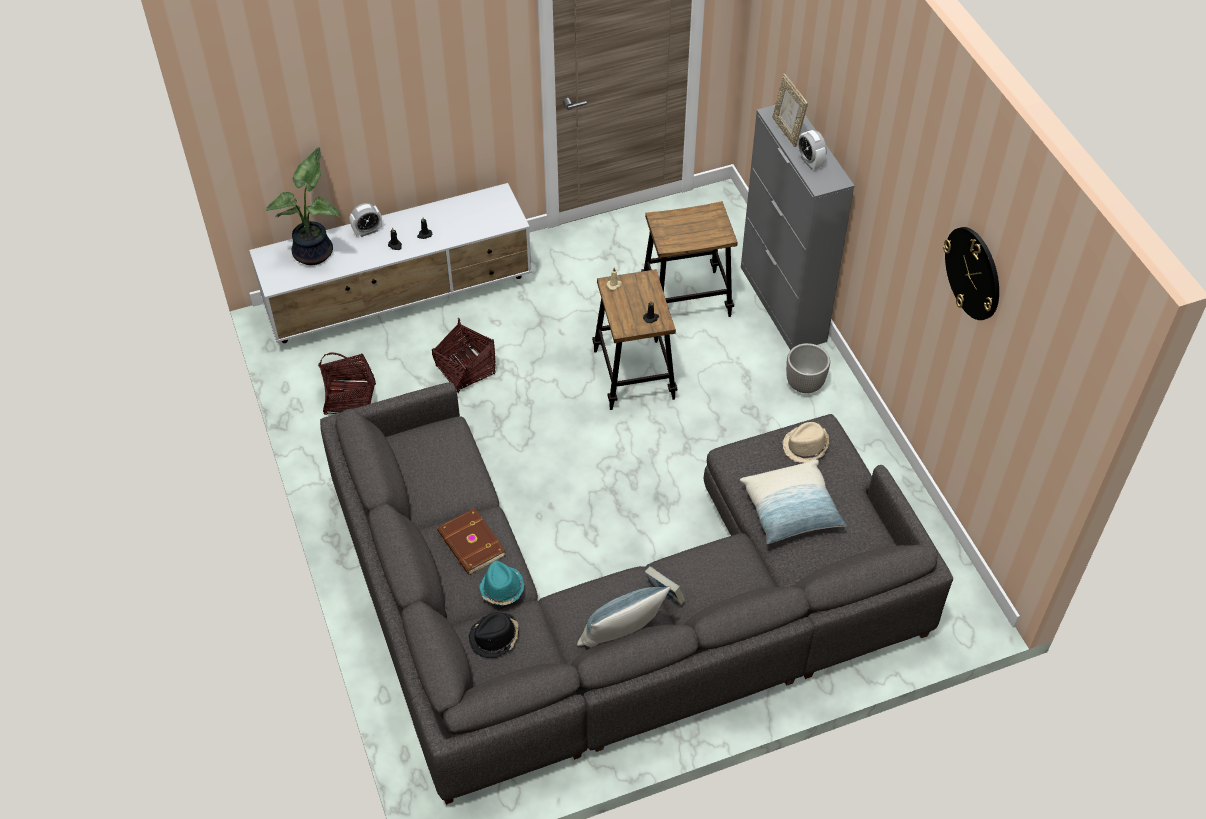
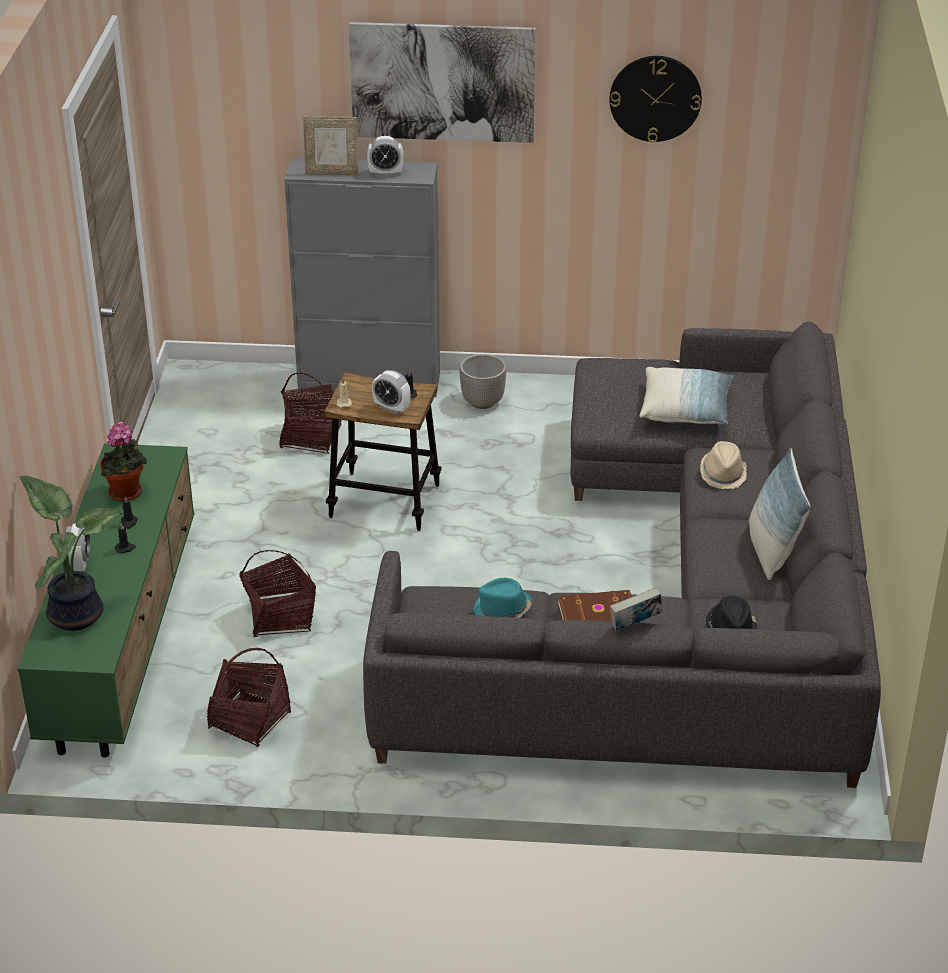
camera: 65 degrees left, 15 degrees down
white tv stand [249,183,532,343] -> green tv stand [17,443,194,758]
turquoise hat [479,561,524,605] -> turquoise hat moved to [473,578,532,618]
stool [641,201,738,317] -> basket [279,373,341,454]
book [645,566,685,605] -> book moved to [610,587,662,631]
beige hat [783,422,829,463] -> beige hat moved to [700,441,747,489]
none -> potted plant [100,422,147,501]
none -> picture [349,22,536,143]
none -> alarm clock [372,370,411,414]

